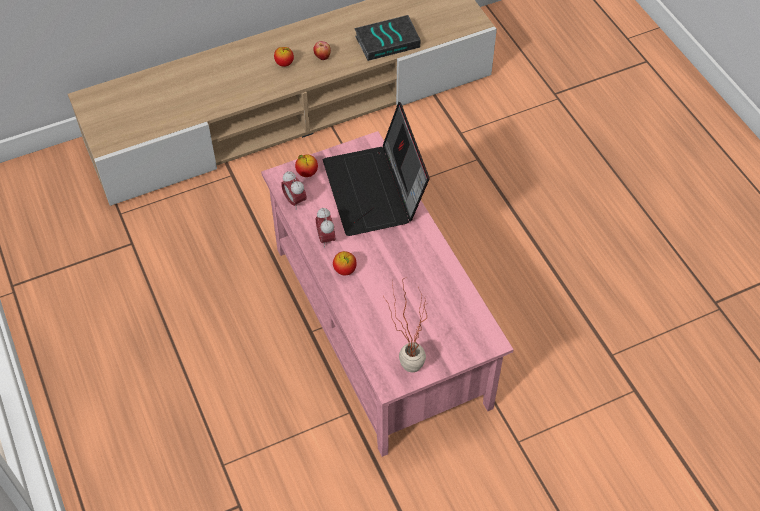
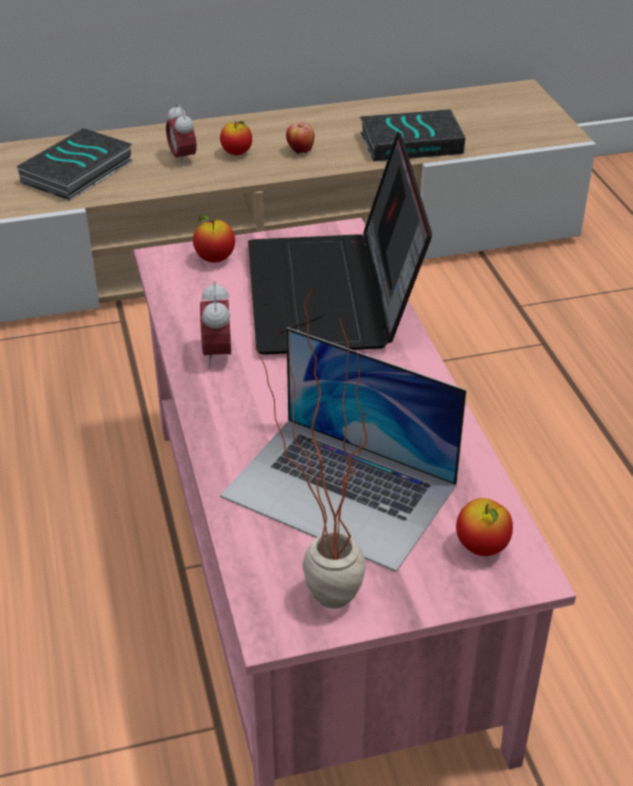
camera: 10 degrees right, 15 degrees down
alarm clock [281,171,307,210] -> alarm clock moved to [166,103,196,166]
apple [333,251,357,276] -> apple moved to [456,498,513,556]
none -> book [17,128,134,201]
none -> laptop [220,327,467,572]

